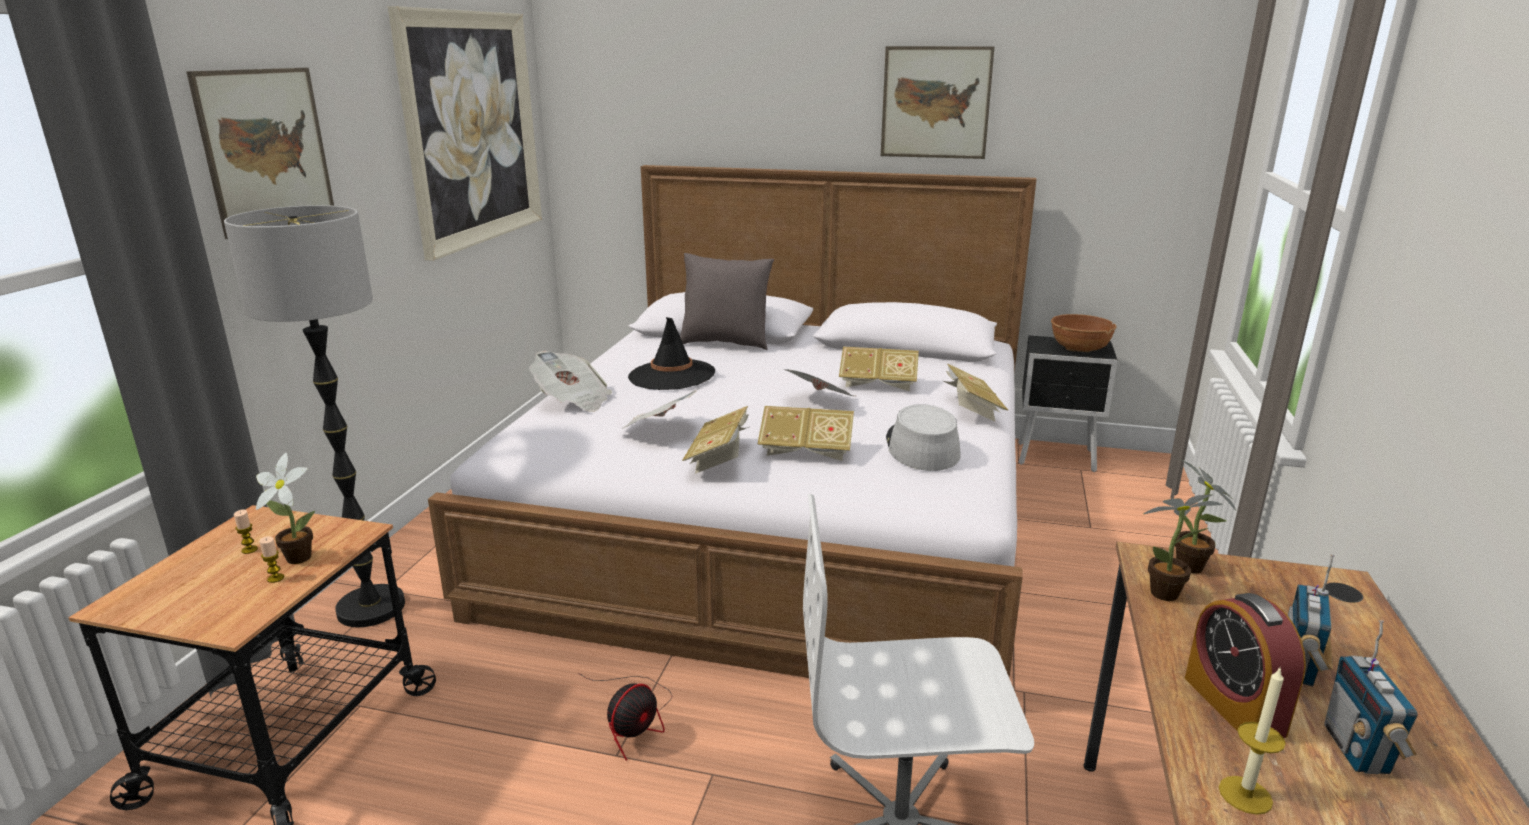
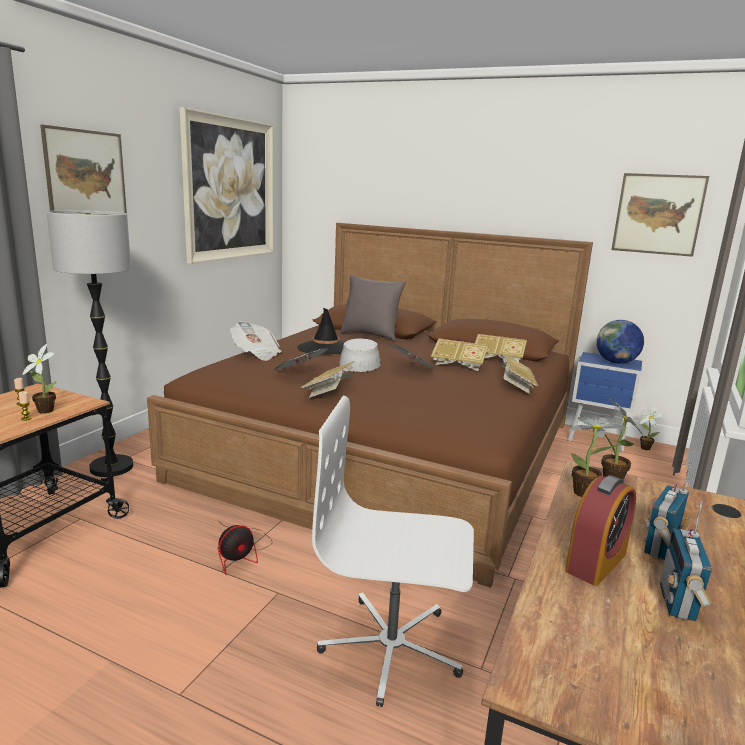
camera: 10 degrees right, 5 degrees down
white bed [428,165,1036,678] -> brown bed [147,222,593,588]
book [757,406,854,461] -> book moved to [475,334,527,362]
picture [881,46,995,159] -> picture moved to [611,173,709,257]
grey hat [886,404,961,471] -> grey hat moved to [339,339,381,372]
black nightstand [1018,335,1117,472] -> blue nightstand [568,352,642,452]
brown bowl [1051,314,1117,352] -> globe [596,320,644,364]
alarm clock [1185,593,1306,738] -> alarm clock turned 135 degrees counterclockwise [565,475,636,586]
candle [1219,666,1286,815] -> none
none -> potted plant [639,407,664,450]

